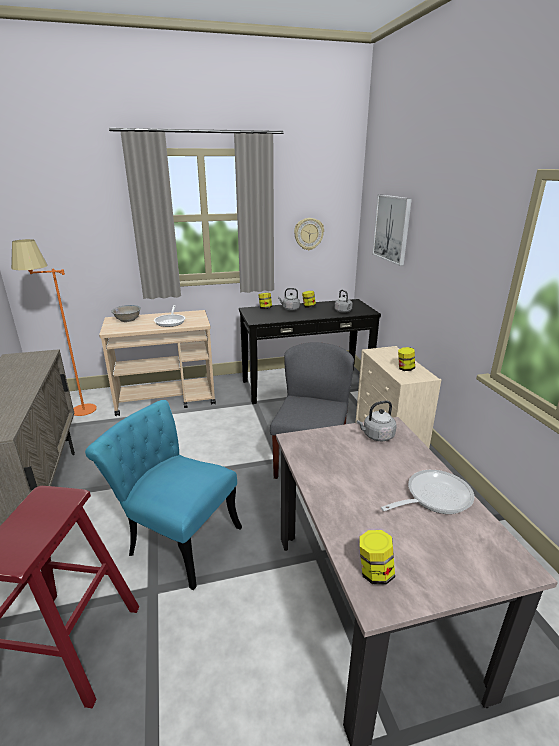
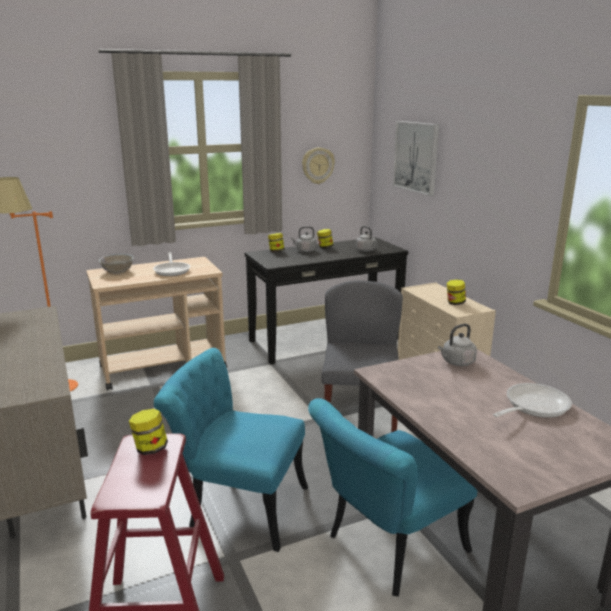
camera: 10 degrees left, 5 degrees down
jar [359,530,395,585] -> jar moved to [129,409,168,455]
none -> turquoise chair [308,398,477,597]

